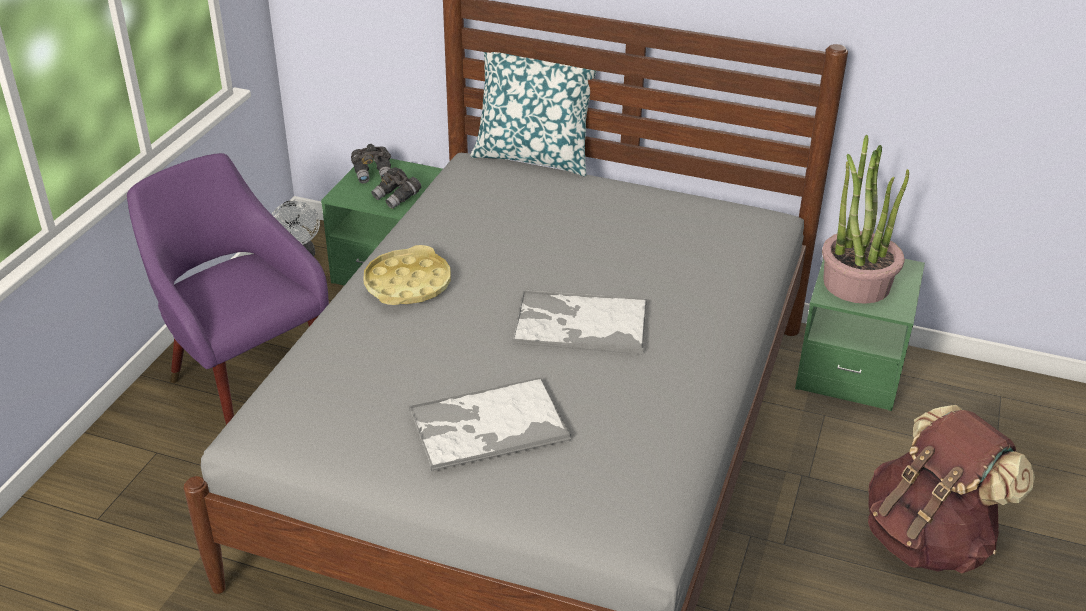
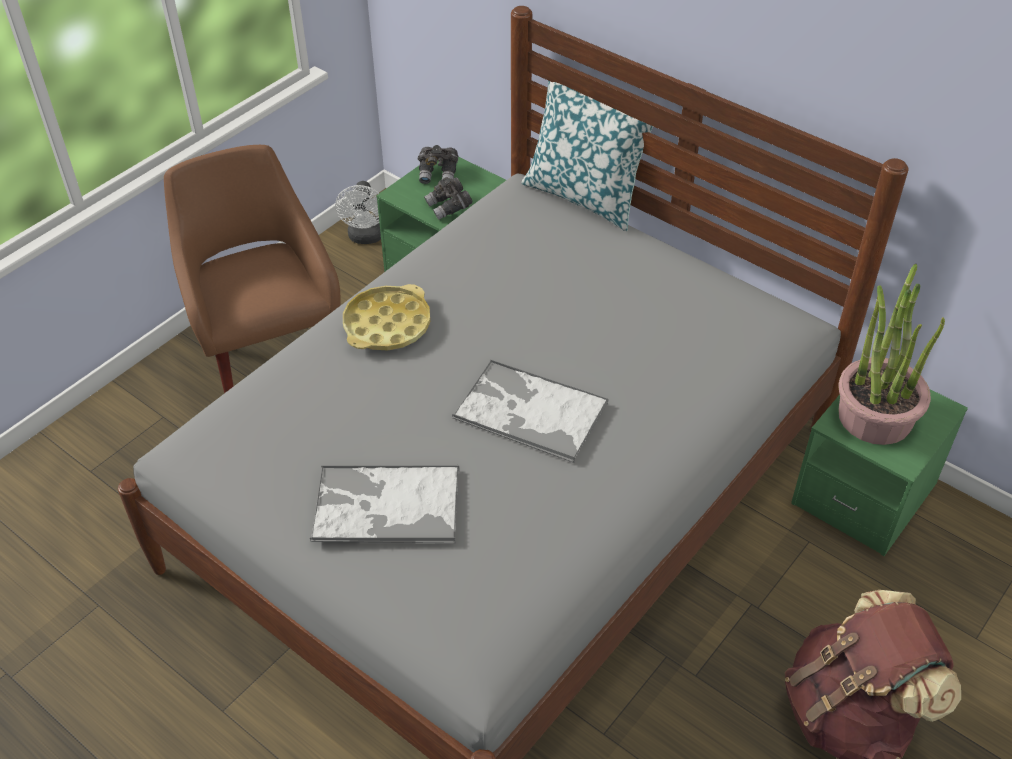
camera: 20 degrees right, 10 degrees up
purple armchair [127,153,329,425] -> brown armchair [164,145,341,393]

